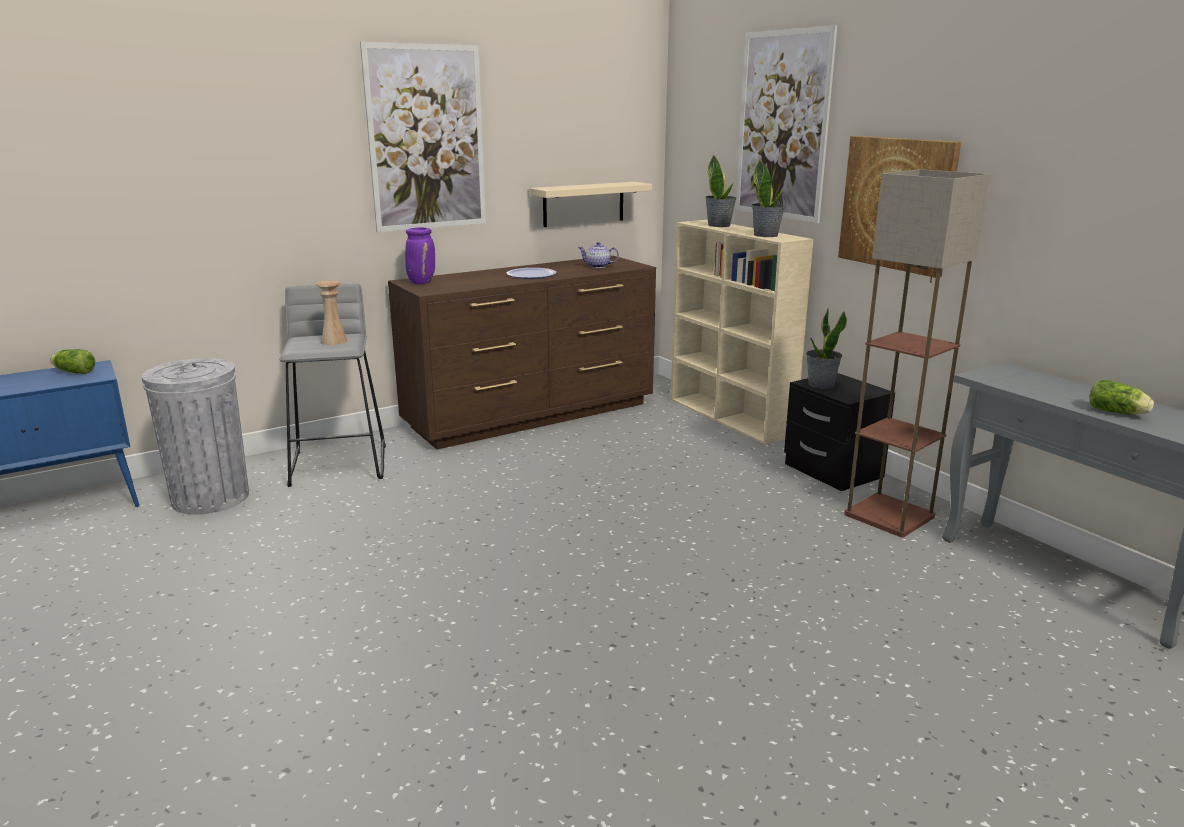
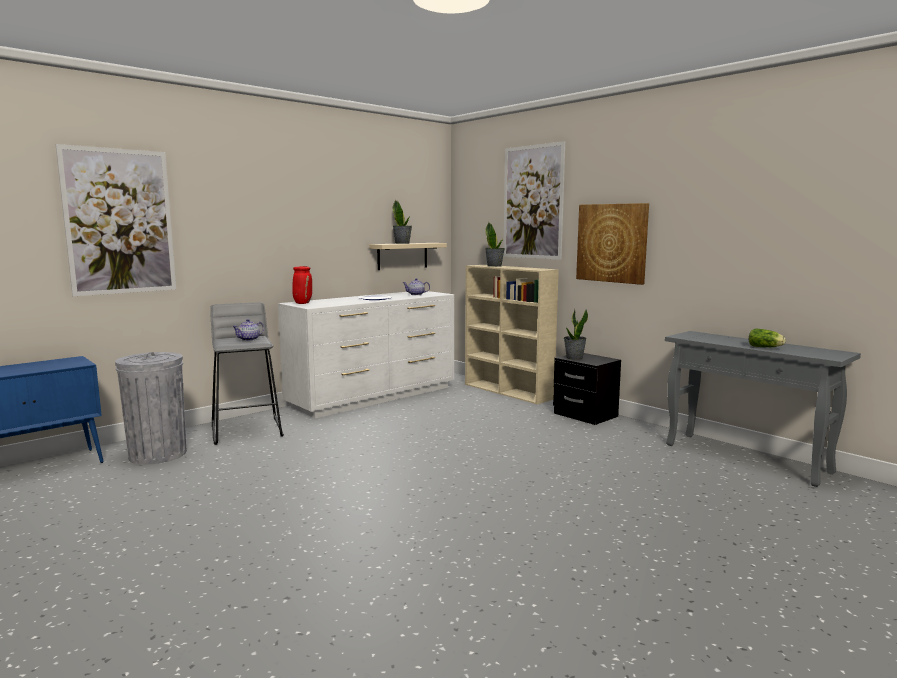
camera: 10 degrees left, 10 degrees down
lettuce [50,349,95,374] -> none
beige vase [316,281,347,345] -> teapot [232,319,264,341]
picture [360,42,486,232] -> picture moved to [55,144,176,296]
brown dresser [388,256,656,449] -> white dresser [278,291,454,419]
purple vase [405,227,435,284] -> red vase [292,266,312,304]
potted plant [752,159,785,237] -> potted plant moved to [393,200,412,244]
floor lamp [844,169,990,538] -> none

